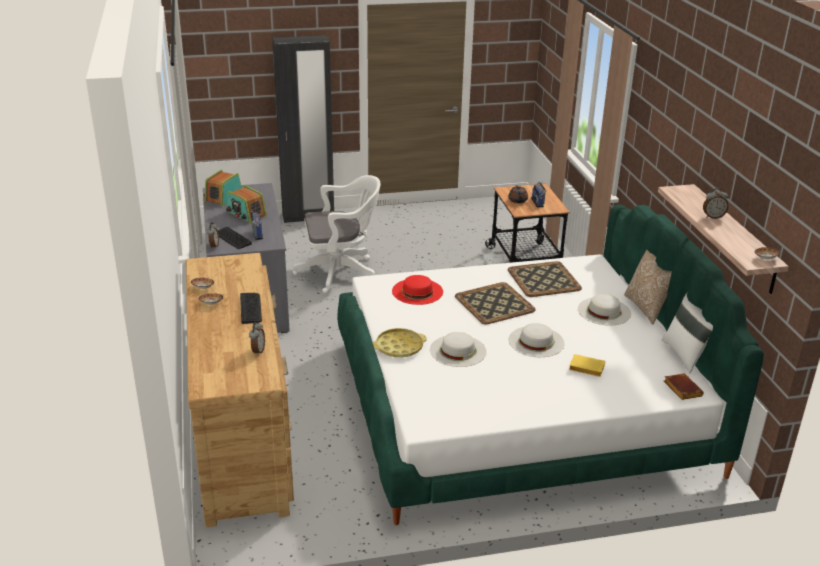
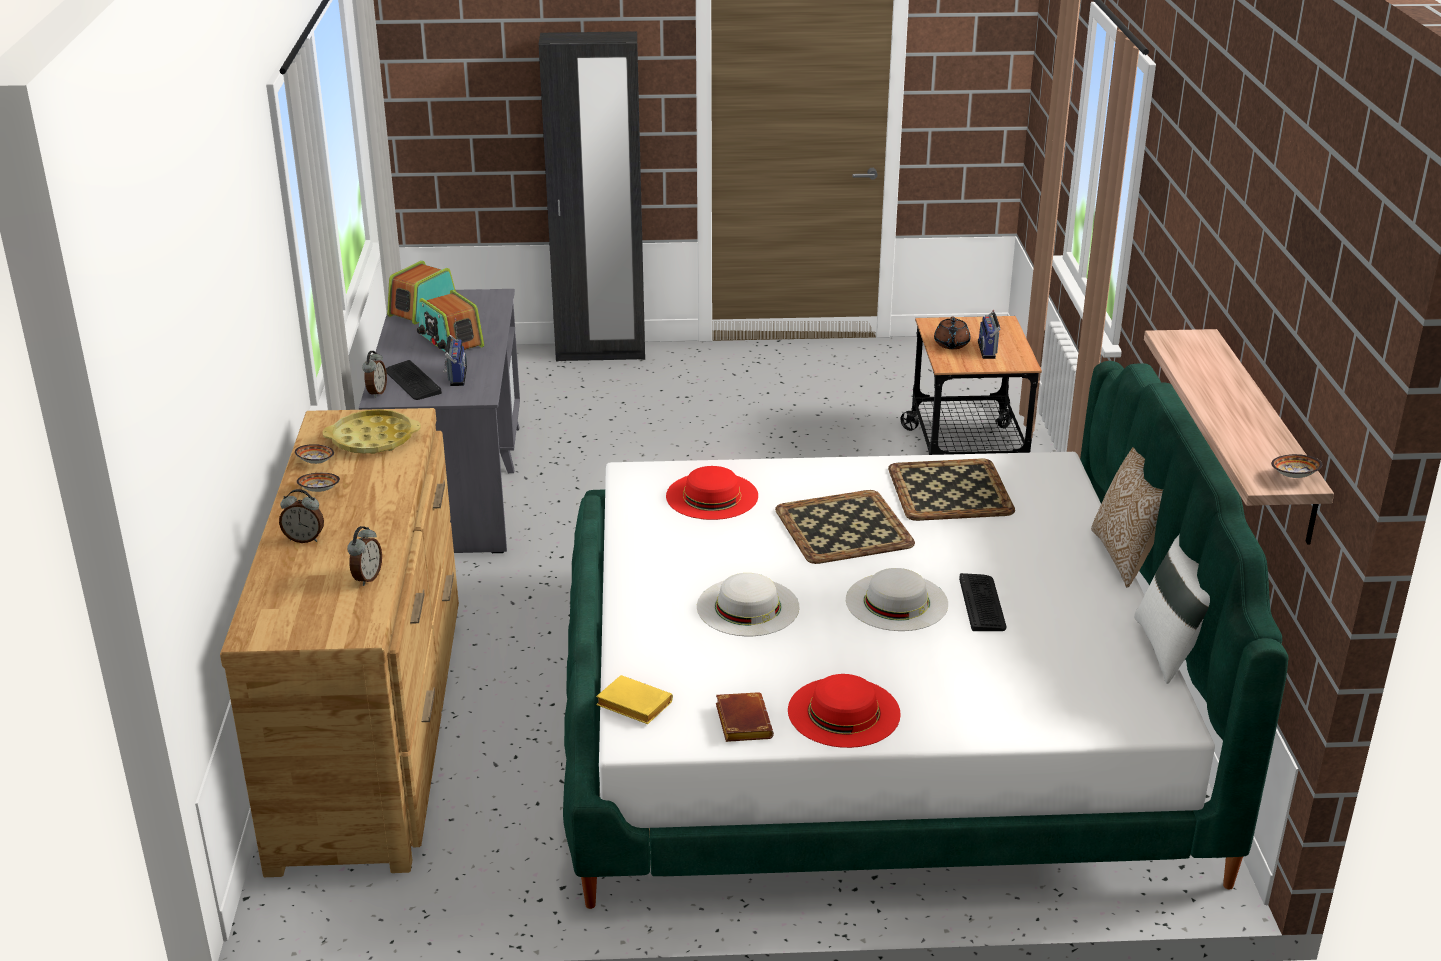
camera: 10 degrees right, 0 degrees up
keyboard [240,293,262,324] -> keyboard moved to [959,573,1006,631]
white office chair [293,175,381,294] -> none
yellow tray [372,328,427,357] -> yellow tray moved to [323,409,421,454]
yellow book [569,354,605,377] -> yellow book moved to [596,675,673,724]
white hat [578,294,631,325] -> none
brown book [664,373,704,400] -> brown book moved to [716,692,774,742]
alarm clock [703,188,729,219] -> alarm clock moved to [279,489,324,543]
none -> red hat [788,674,901,748]

